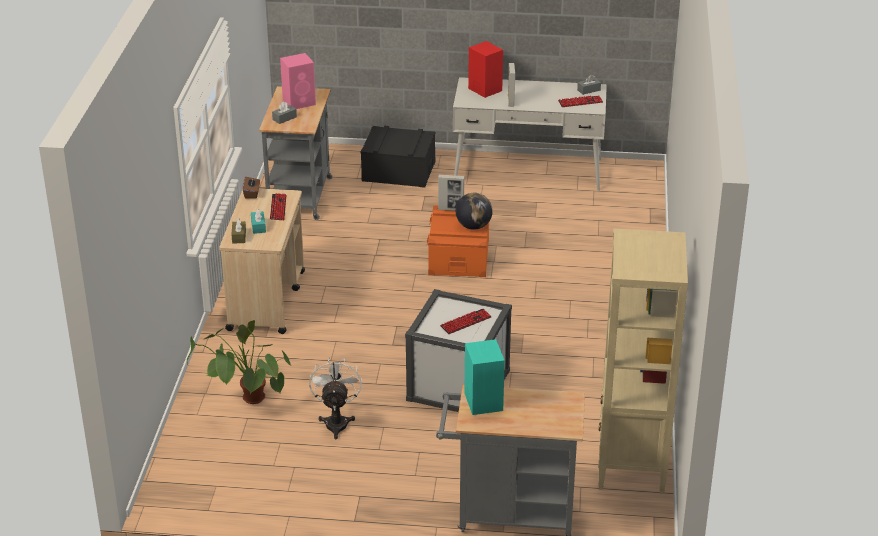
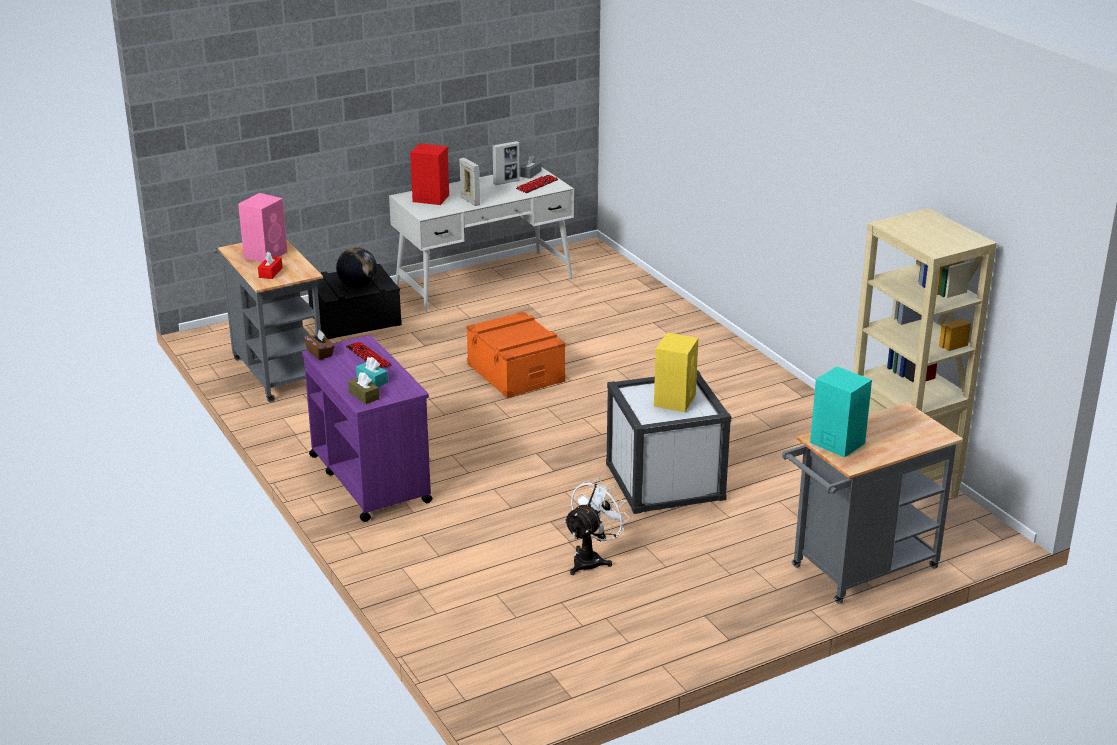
camera: 35 degrees left, 5 degrees down
potted plant [187,320,292,404] -> none
beige cart [219,188,305,334] -> purple cart [302,335,433,522]
grey tissue box [272,101,297,124] -> red tissue box [258,252,283,279]
white fan [309,357,362,439] -> white fan turned 75 degrees clockwise [564,478,630,575]
picture frame [438,174,465,211] -> picture frame moved to [492,141,520,185]
keyboard [440,309,492,334] -> yellow speaker [654,333,698,412]
globe [456,193,493,230] -> globe moved to [336,247,377,288]

